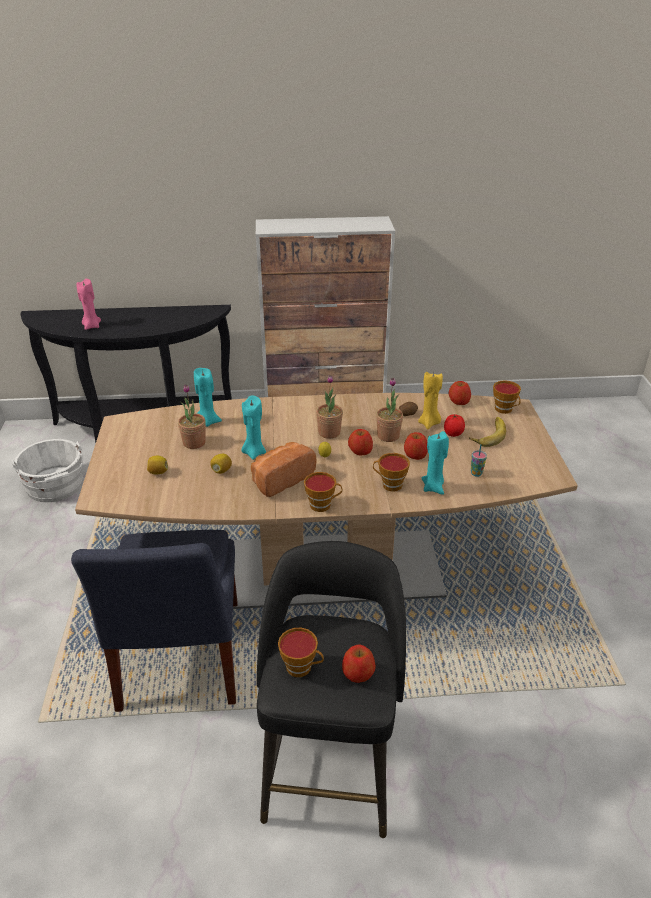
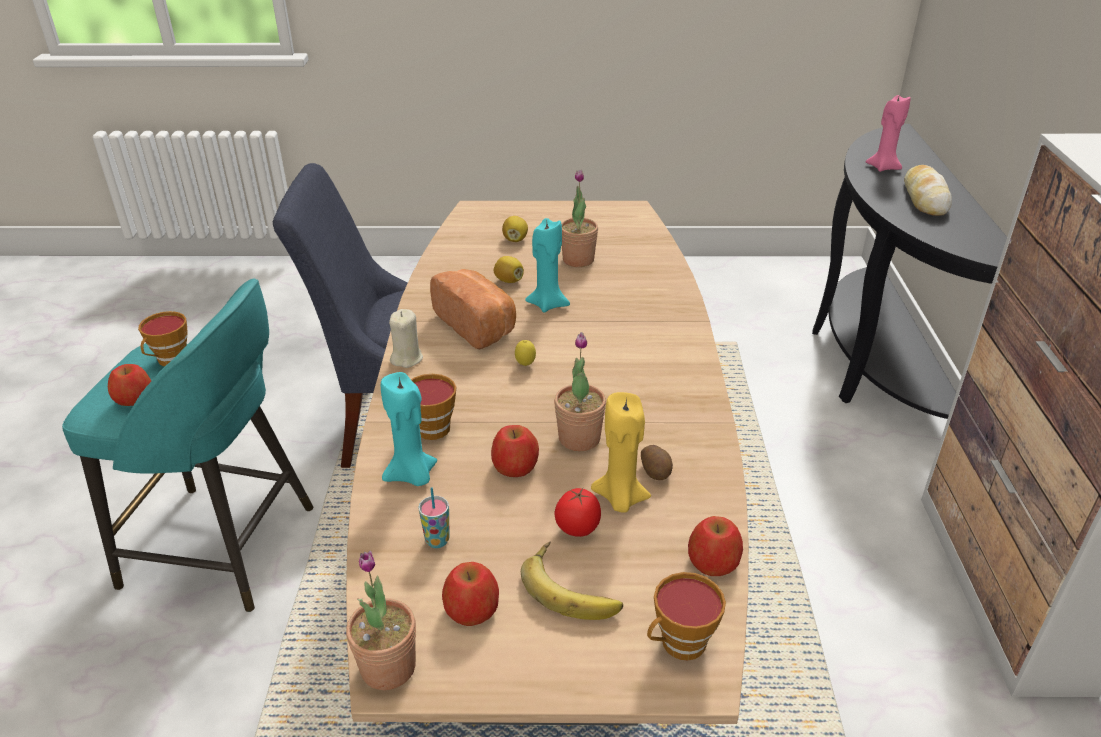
camera: 95 degrees right, 0 degrees up
white bucket [12,439,83,502] -> none
turquoise candle [194,368,222,427] -> none
black stool [257,541,406,838] -> turquoise stool [62,278,313,612]
cup [304,472,342,512] -> beige candle [389,309,423,368]
potted plant [316,375,343,439] -> potted plant moved to [346,551,416,690]
apple [348,429,373,455] -> apple moved to [442,562,499,626]
none -> bread [904,165,952,216]

